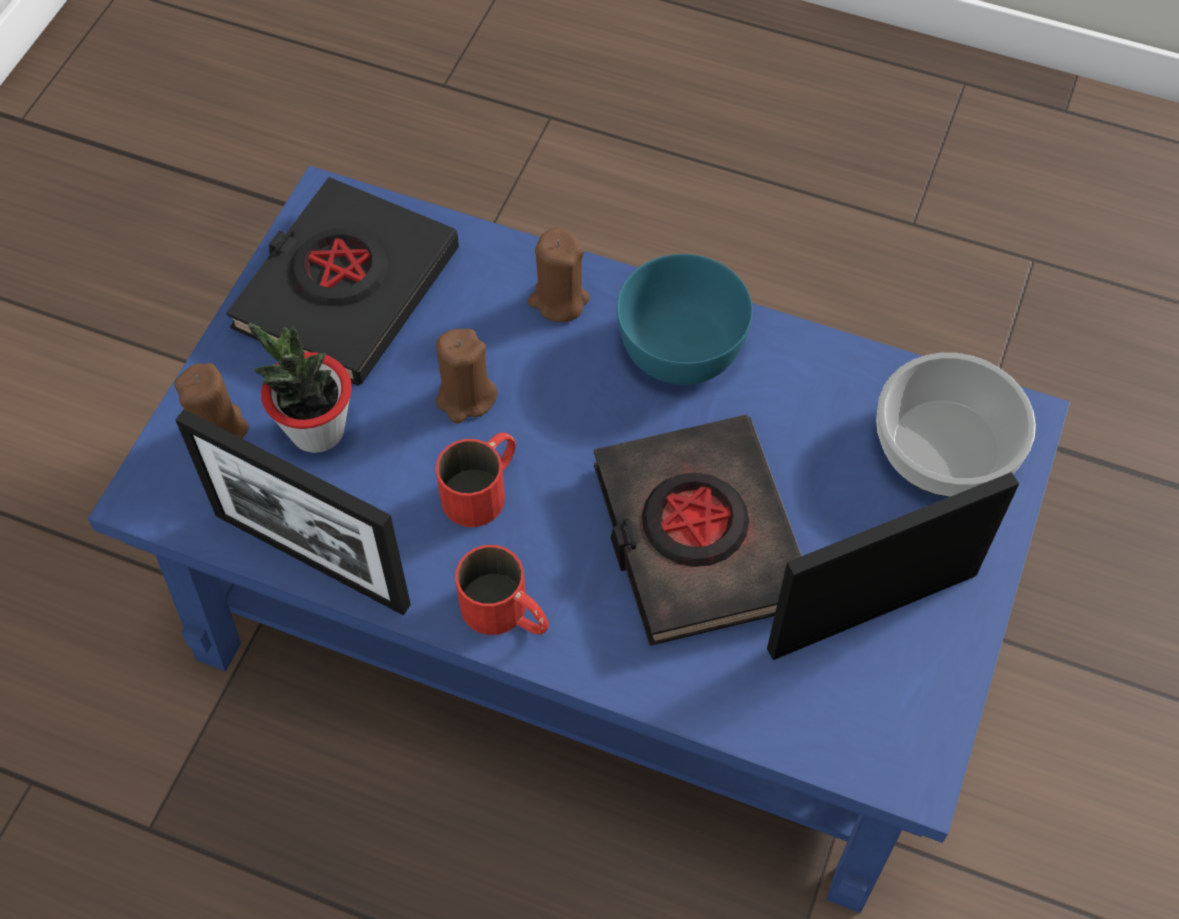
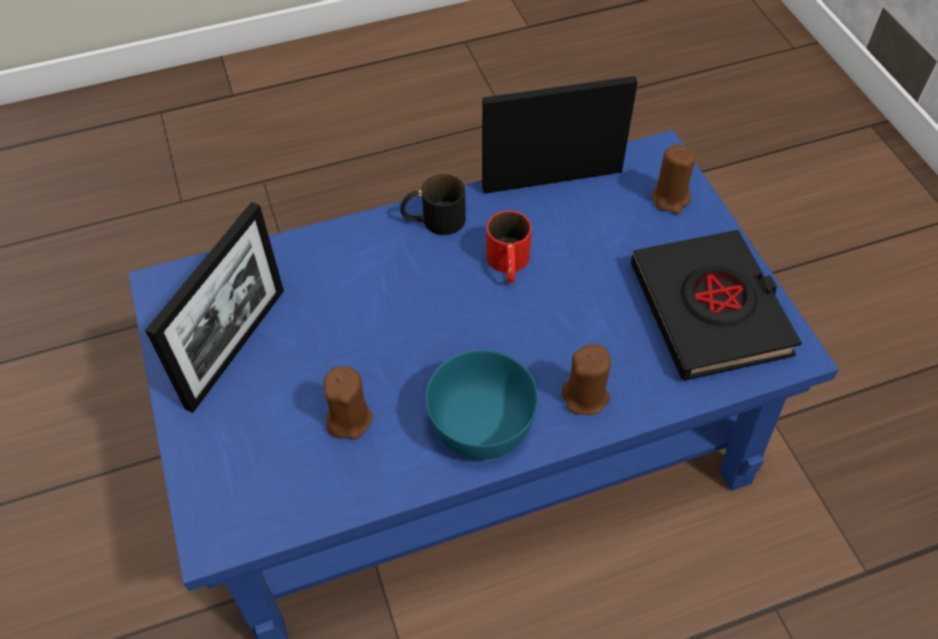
camera: 140 degrees right, 5 degrees down
potted plant [248,323,352,453] -> none
brown candle [436,329,497,423] -> brown candle moved to [324,366,373,440]
red mug [455,545,549,635] -> black mug [400,174,466,235]
black book [594,415,802,646] -> none
bowl [876,353,1036,497] -> none

